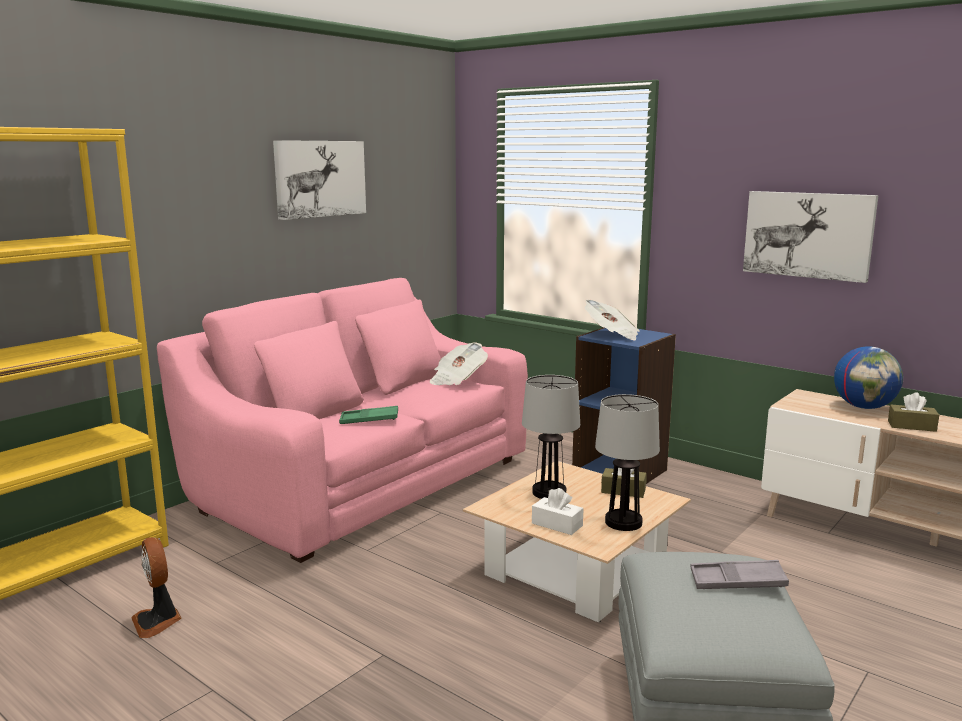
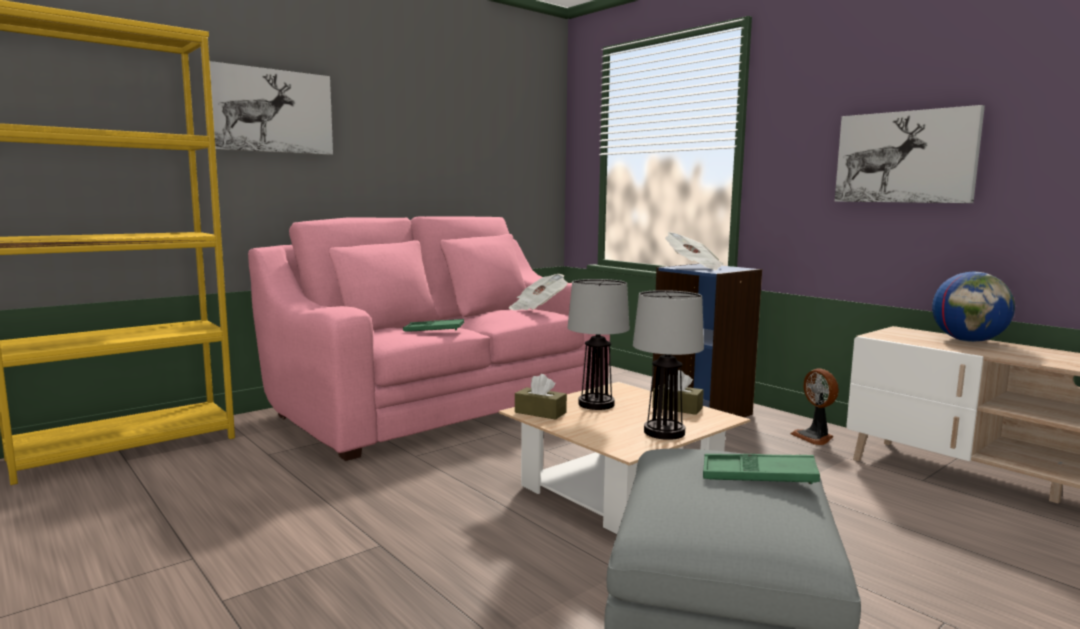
camera: 10 degrees right, 5 degrees down
fan [131,537,181,638] -> fan moved to [790,369,839,445]
picture [273,140,366,220] -> picture moved to [209,61,333,155]
white tissue box [532,488,584,535] -> none
grey tray [691,560,789,589] -> green tray [703,454,820,484]
brown tissue box [888,392,939,432] -> brown tissue box moved to [515,374,567,420]

